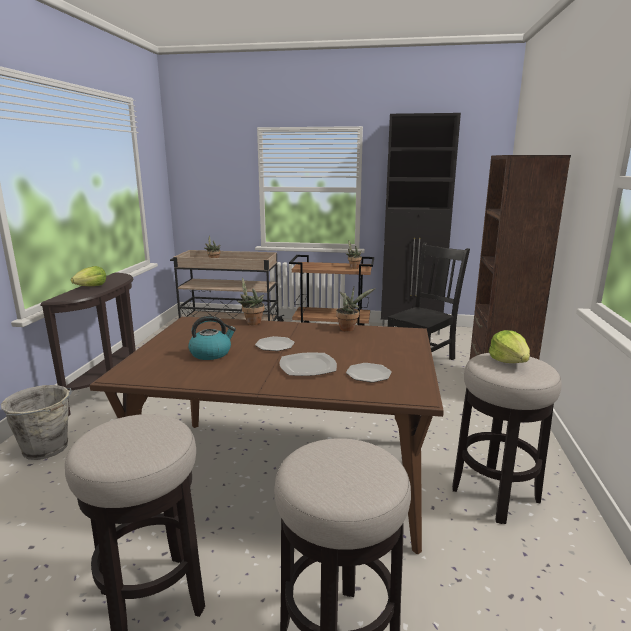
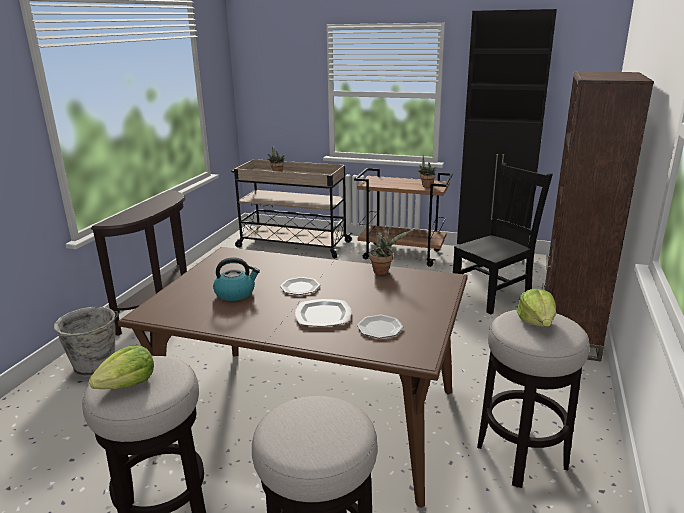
camera: 10 degrees right, 5 degrees up
lettuce [71,266,106,286] -> lettuce moved to [89,346,154,389]
potted plant [237,278,264,325] -> none

